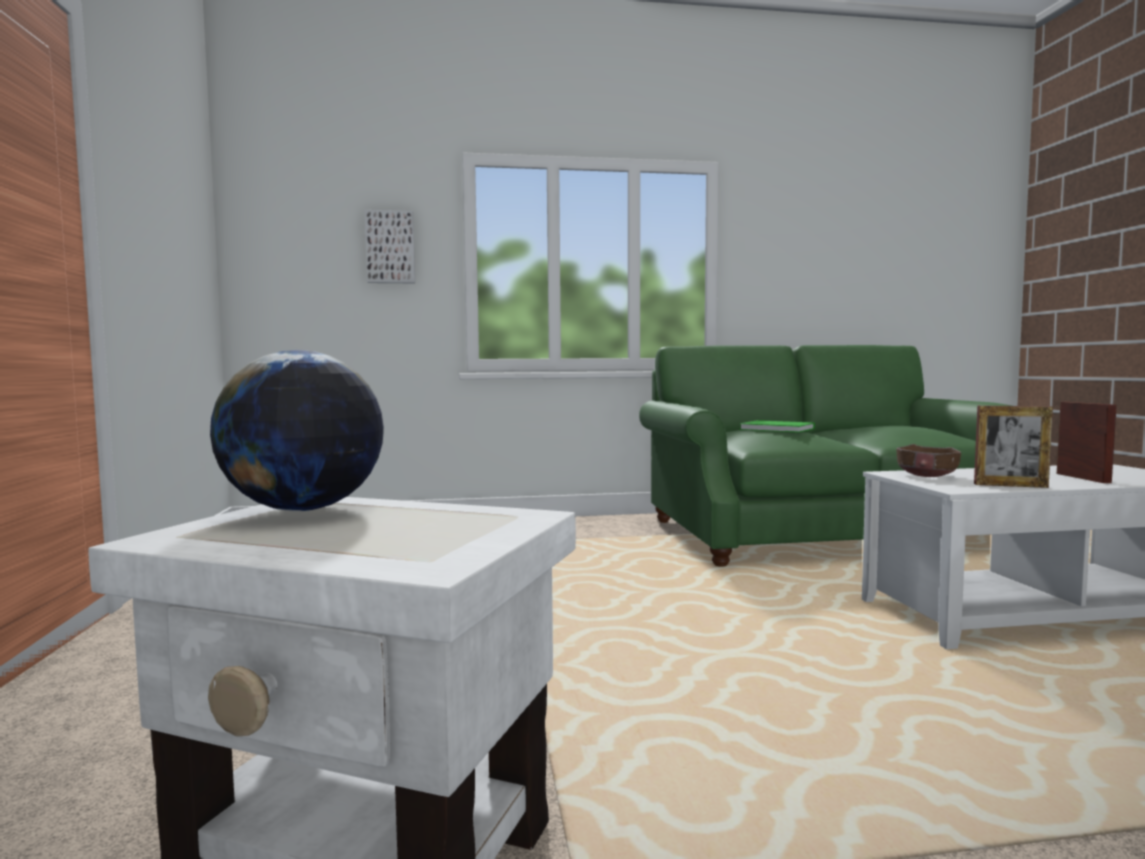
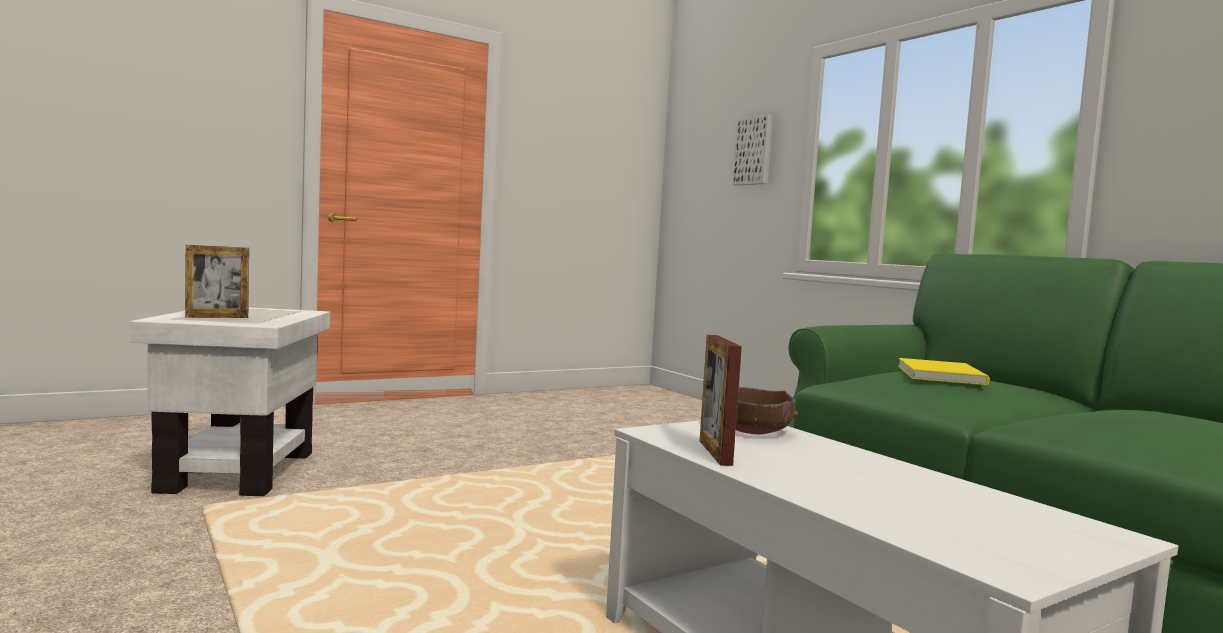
camera: 65 degrees right, 0 degrees up
globe [210,350,384,511] -> none
green book [740,420,815,433] -> yellow book [898,358,990,385]
picture frame [1057,402,1117,483] -> picture frame moved to [185,245,249,318]

